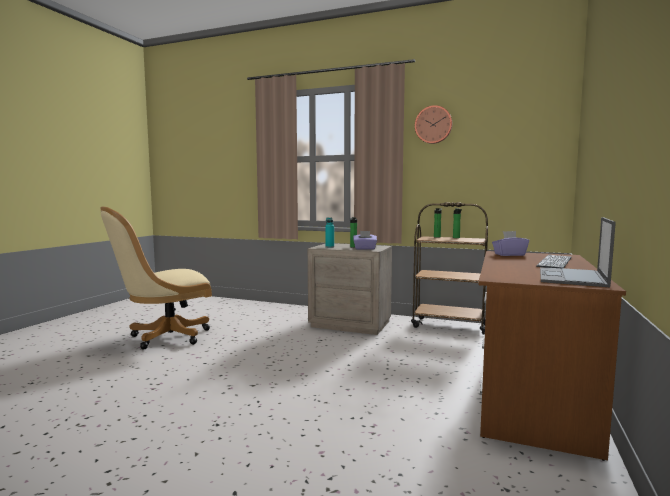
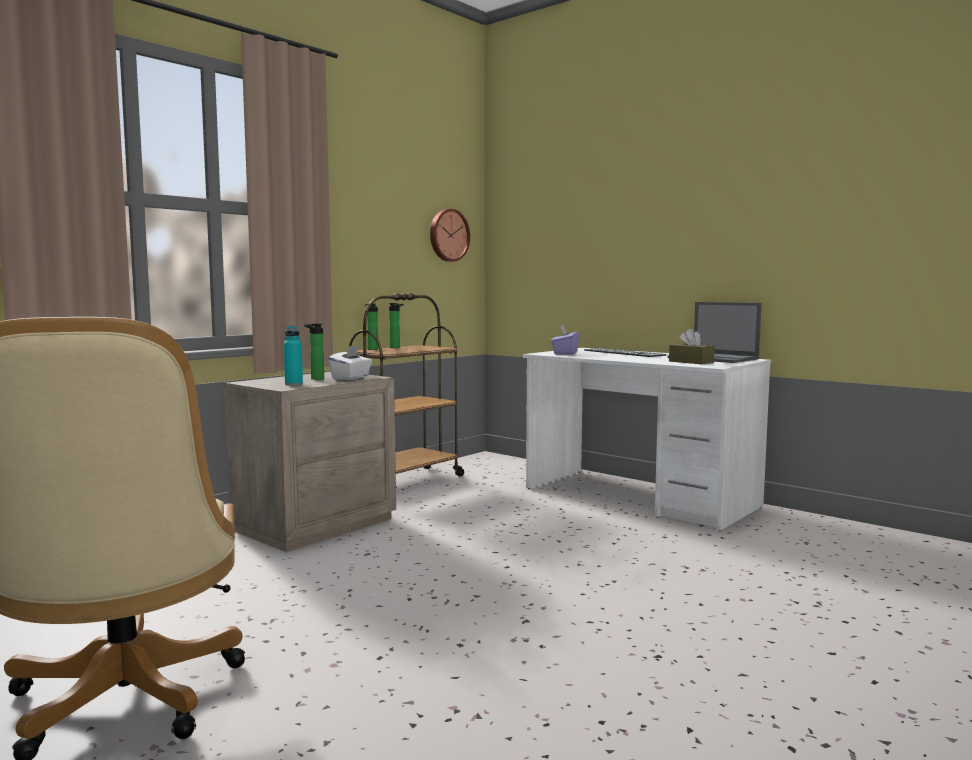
camera: 70 degrees left, 0 degrees up
purple tissue box [353,231,377,250] -> white tissue box [328,345,372,380]
wall clock [415,105,452,144] -> wall clock moved to [430,209,470,262]
brown desk [478,251,626,461] -> white desk [523,348,771,531]
none -> brown tissue box [669,328,715,364]

